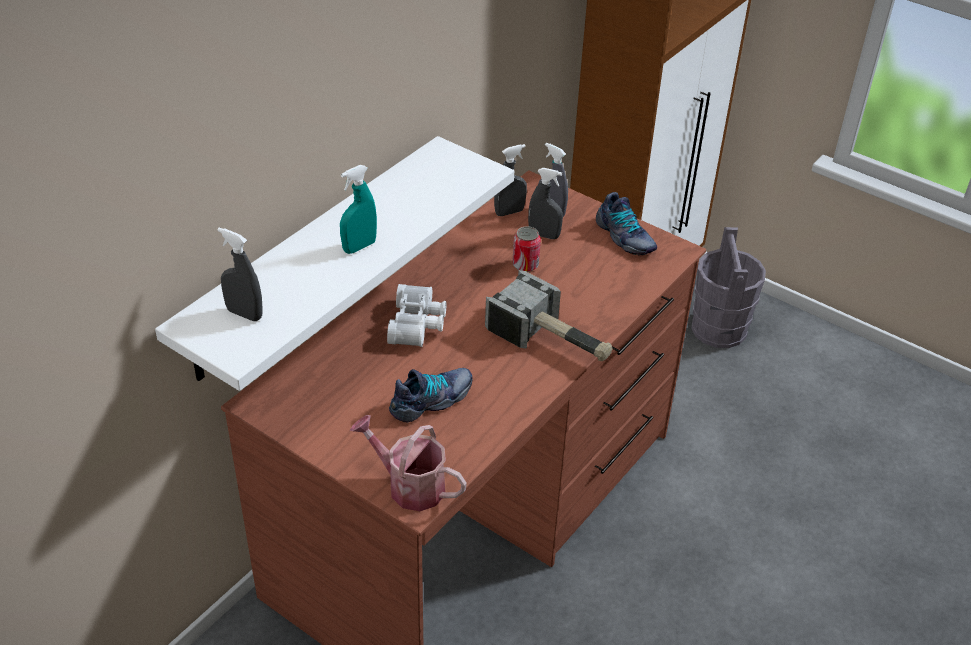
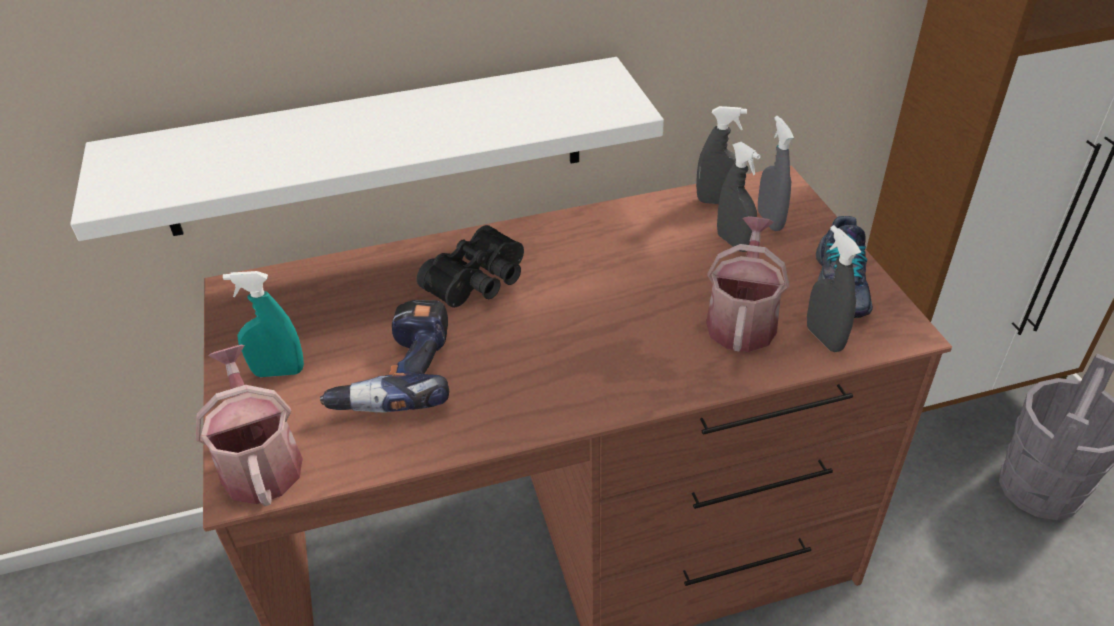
camera: 40 degrees right, 0 degrees up
grey spray bottle [218,227,263,321] -> grey spray bottle moved to [807,225,861,352]
turquoise spray bottle [340,165,377,254] -> turquoise spray bottle moved to [223,271,304,377]
white binoculars [387,284,447,347] -> black binoculars [417,225,524,308]
shoe [389,368,473,423] -> power drill [320,300,449,412]
hammer [485,270,613,362] -> none
can [512,226,541,272] -> none
none -> watering can [706,216,789,352]

